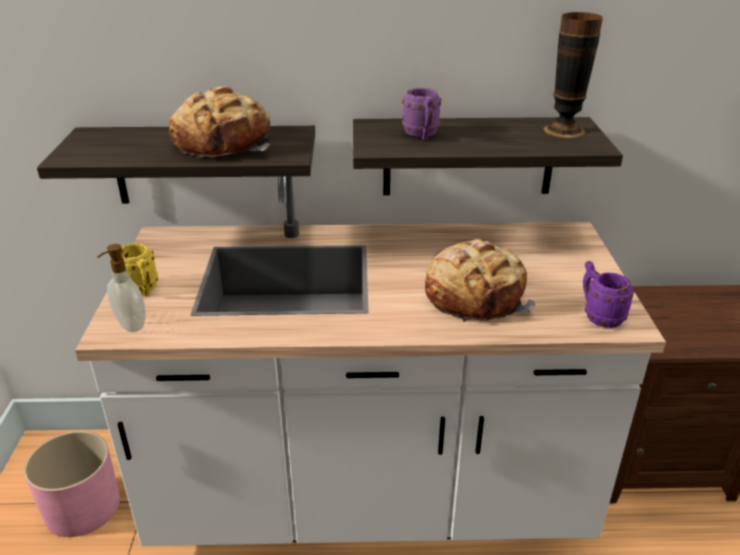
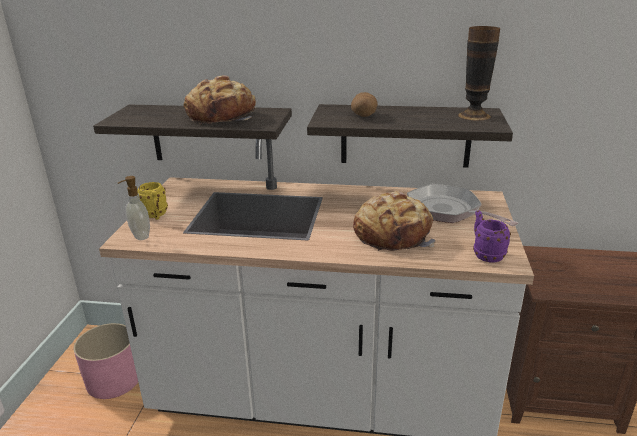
camera: 10 degrees right, 5 degrees down
purple mug [402,88,441,140] -> potato [351,92,378,117]
none -> frying pan [407,184,518,226]

